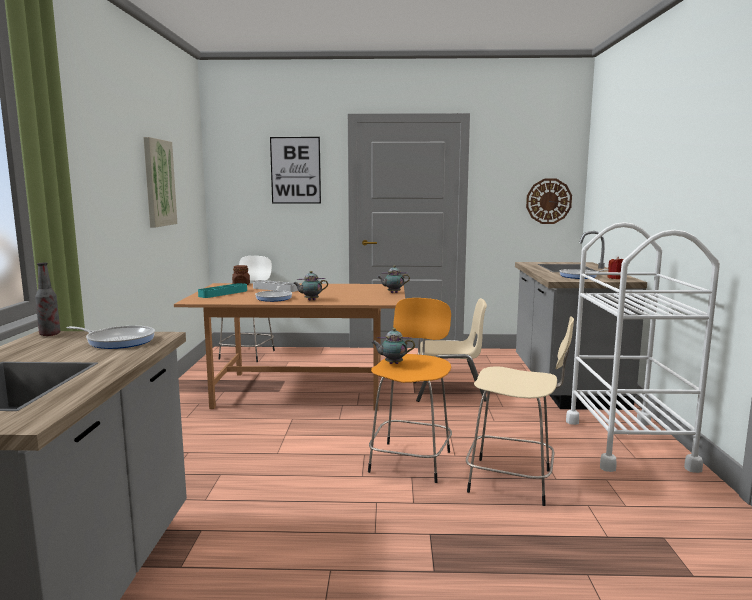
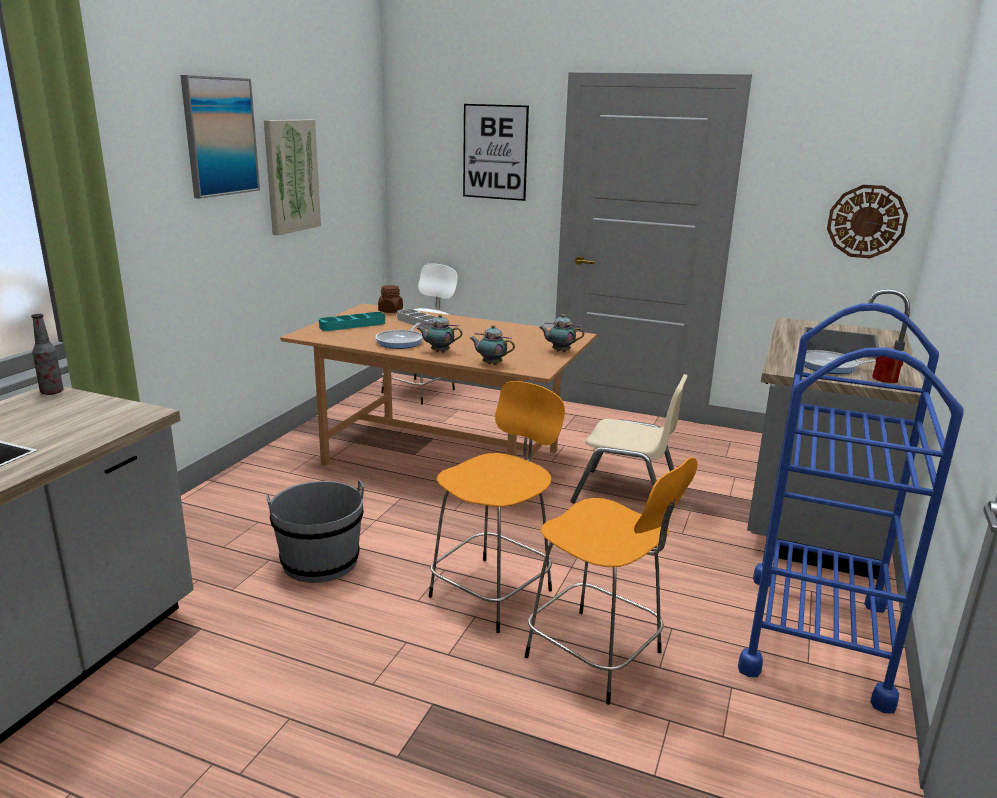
camera: 20 degrees right, 10 degrees up
frying pan [66,326,155,349] -> none
teapot [371,328,415,364] -> teapot moved to [470,325,515,365]
beige stool [466,316,574,506] -> orange stool [525,457,697,705]
white cart [566,222,720,473] -> blue cart [738,303,964,714]
none -> picture [180,75,260,199]
none -> grey bucket [266,480,364,583]

